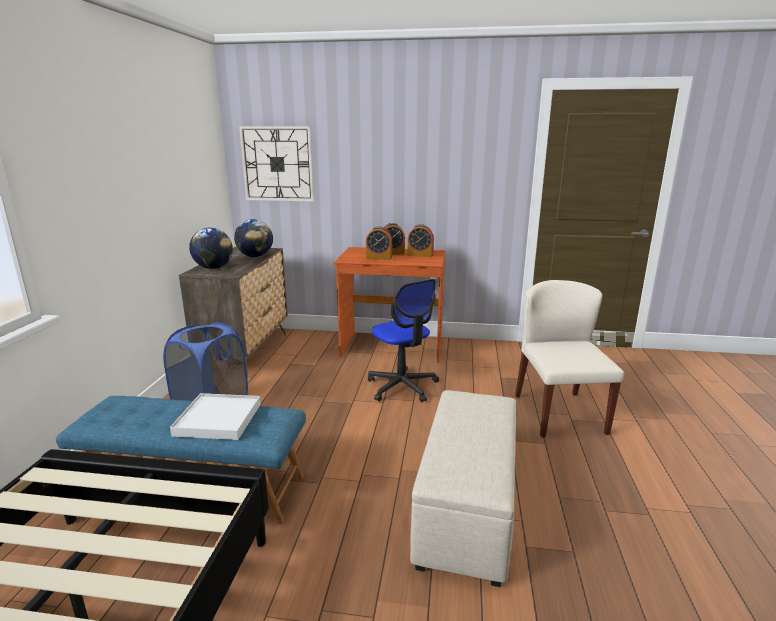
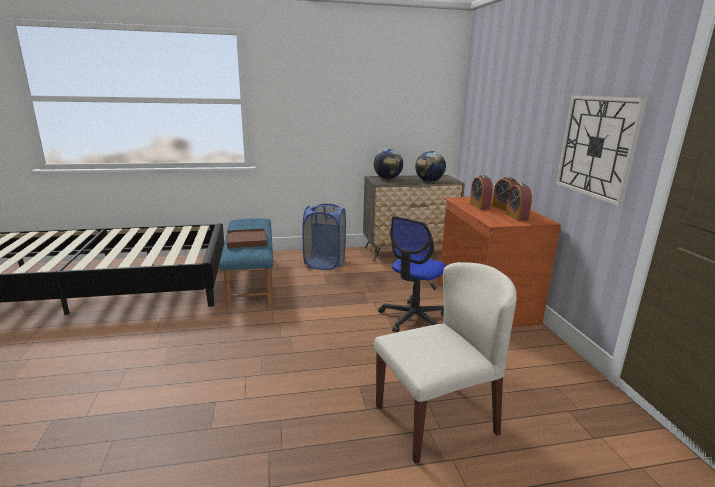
camera: 70 degrees right, 0 degrees up
white tray [170,393,261,440] -> brown tray [227,228,267,248]
wall clock [239,126,314,201] -> wall clock moved to [556,95,647,206]
beige ottoman [410,390,516,587] -> none

